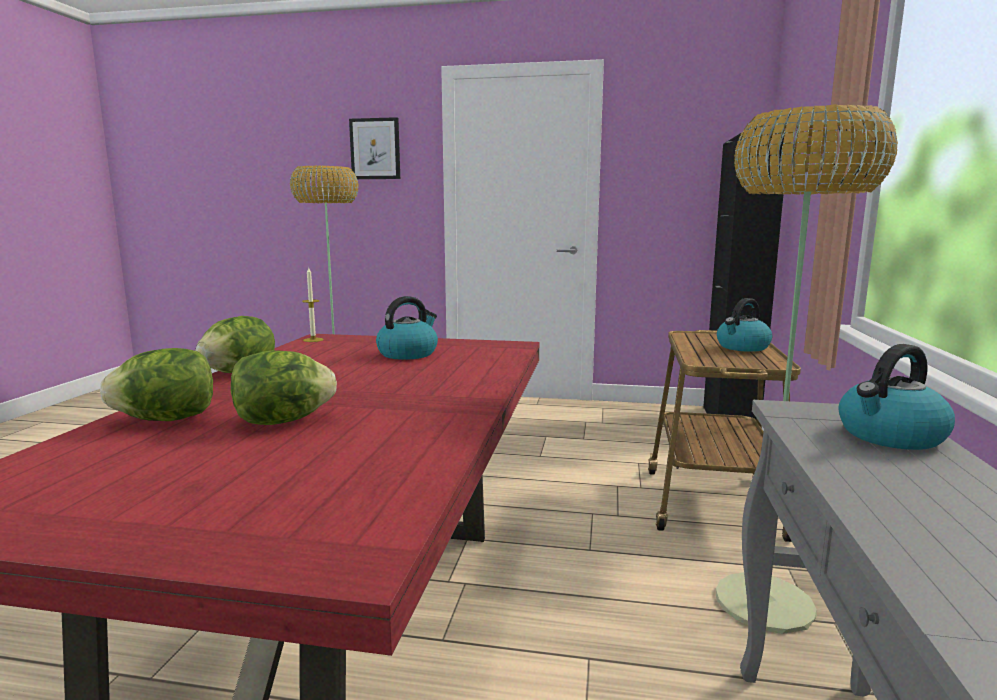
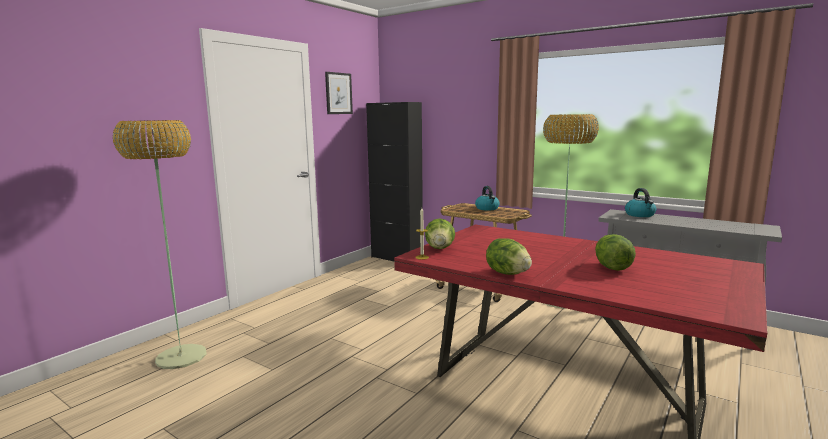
camera: 65 degrees left, 0 degrees up
lettuce [100,348,213,421] -> lettuce moved to [425,218,455,249]
picture [349,117,400,179] -> picture moved to [325,72,353,114]
kettle [376,296,438,360] -> none

